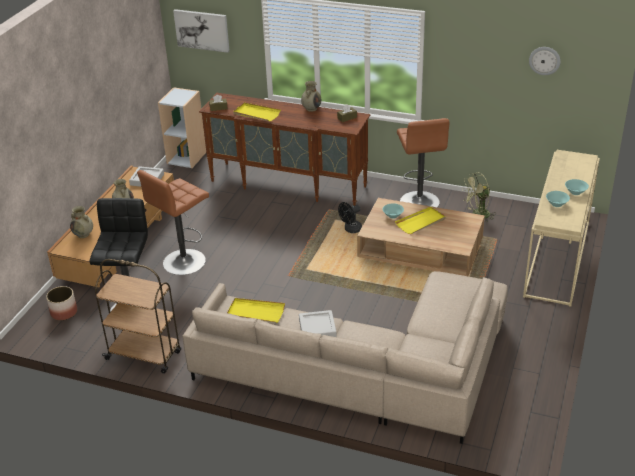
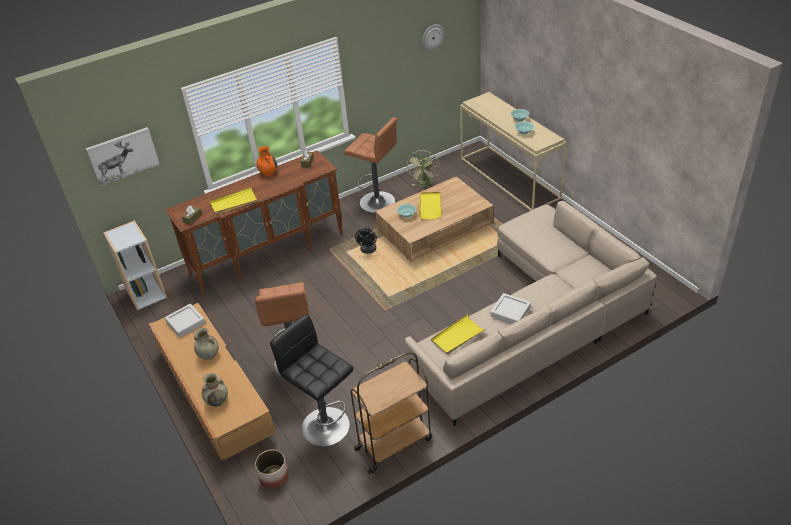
camera: 50 degrees left, 5 degrees up
beige vase [301,81,321,112] -> orange vase [256,146,277,176]

